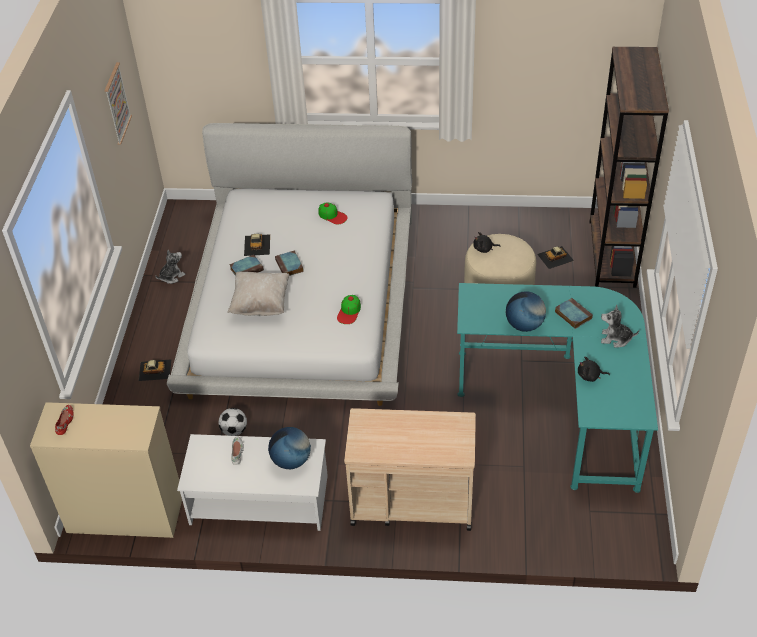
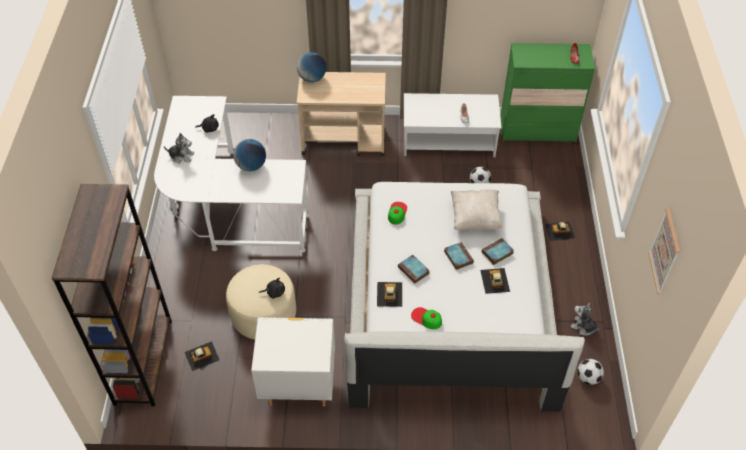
camera: 175 degrees right, 5 degrees up
beige dresser [30,402,182,538] -> green dresser [500,43,595,142]
plush toy [155,250,186,284] -> plush toy turned 75 degrees clockwise [570,302,602,335]
globe [268,427,311,469] -> globe moved to [297,52,326,82]
turquoise desk [457,283,658,493] -> white desk [154,96,309,253]
book [555,298,593,329] -> book moved to [398,255,430,284]
none -> white nightstand [251,317,335,406]
none -> toy car [377,282,402,307]
none -> football [578,359,604,385]

